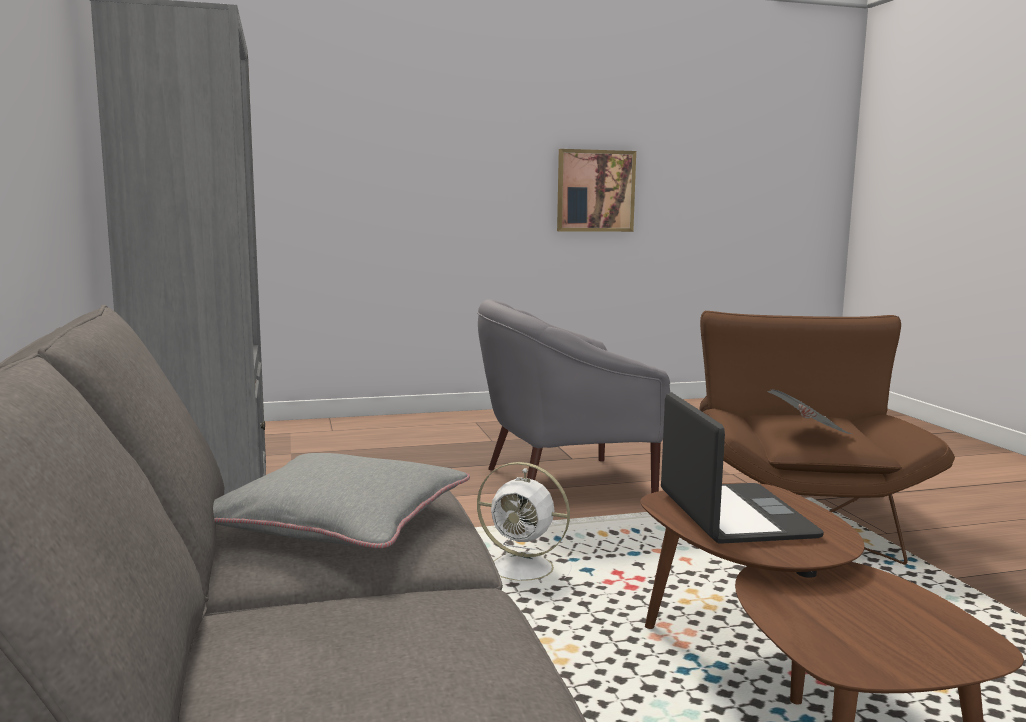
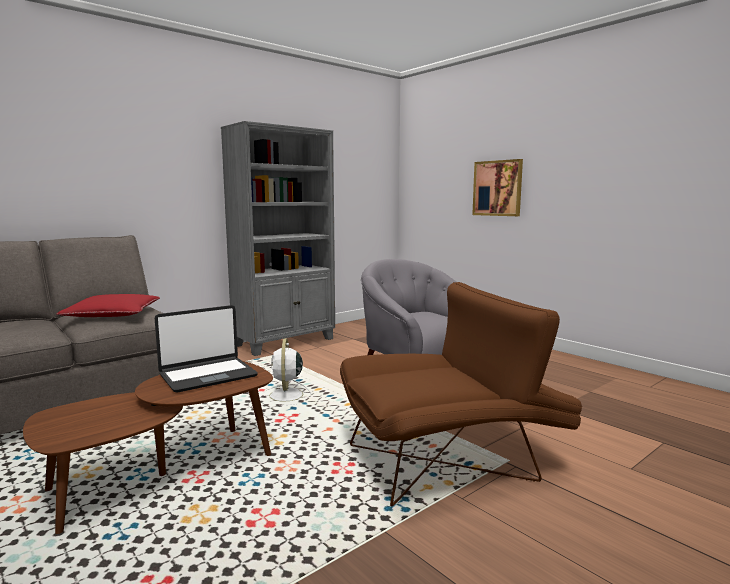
camera: 65 degrees right, 0 degrees up
grey pillow [213,453,470,548] -> red pillow [56,294,160,317]
picture [557,149,636,232] -> picture moved to [472,159,523,216]
newspaper [767,389,852,434] -> none

